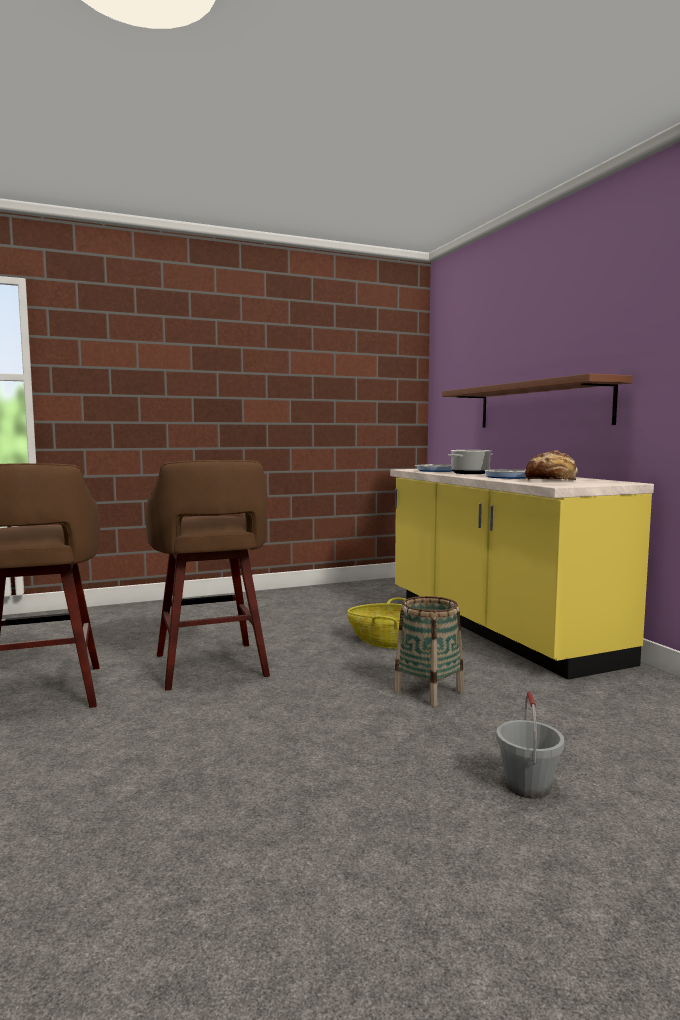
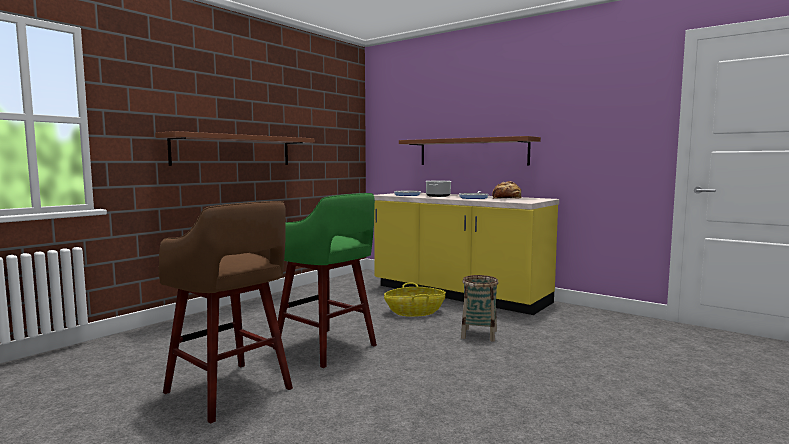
camera: 30 degrees left, 0 degrees up
brown stool [146,460,270,691] -> green stool [273,193,377,368]
grey bucket [496,692,564,799] -> none
none -> brown shelf [155,131,315,166]

